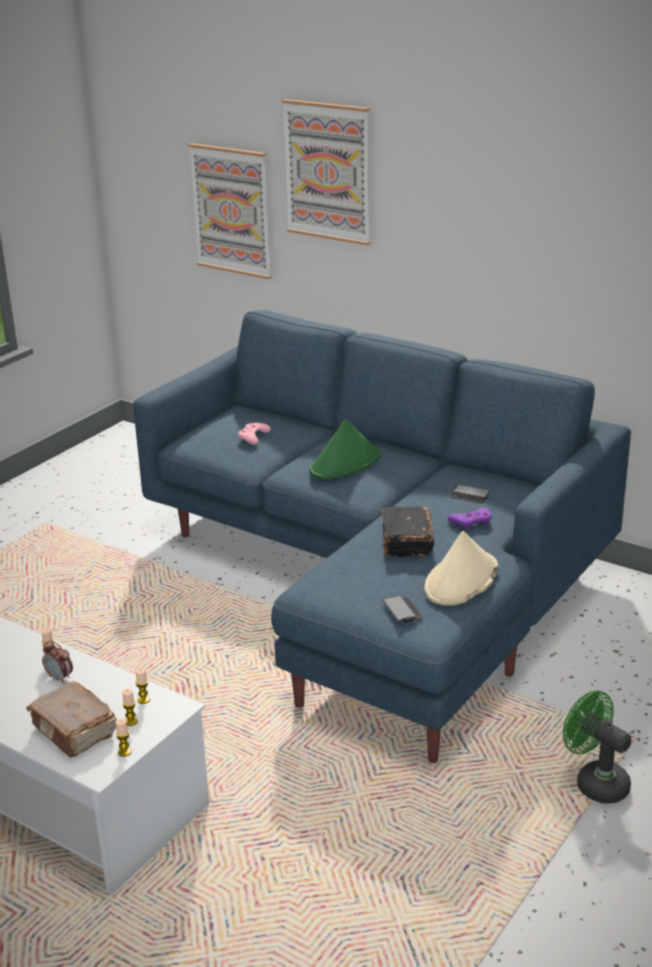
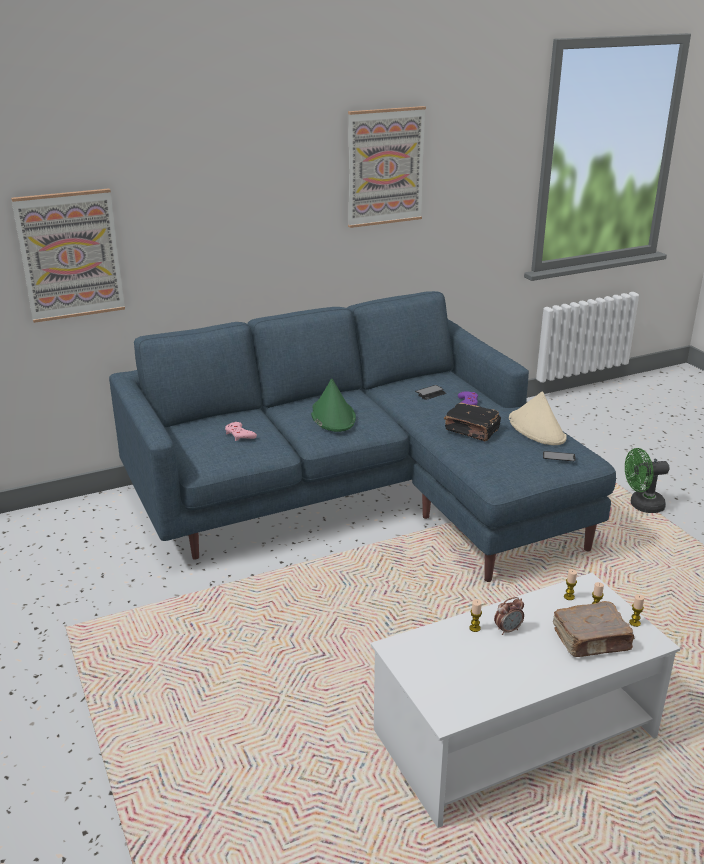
camera: 60 degrees left, 0 degrees up
picture [282,99,371,245] -> picture moved to [348,106,426,228]

